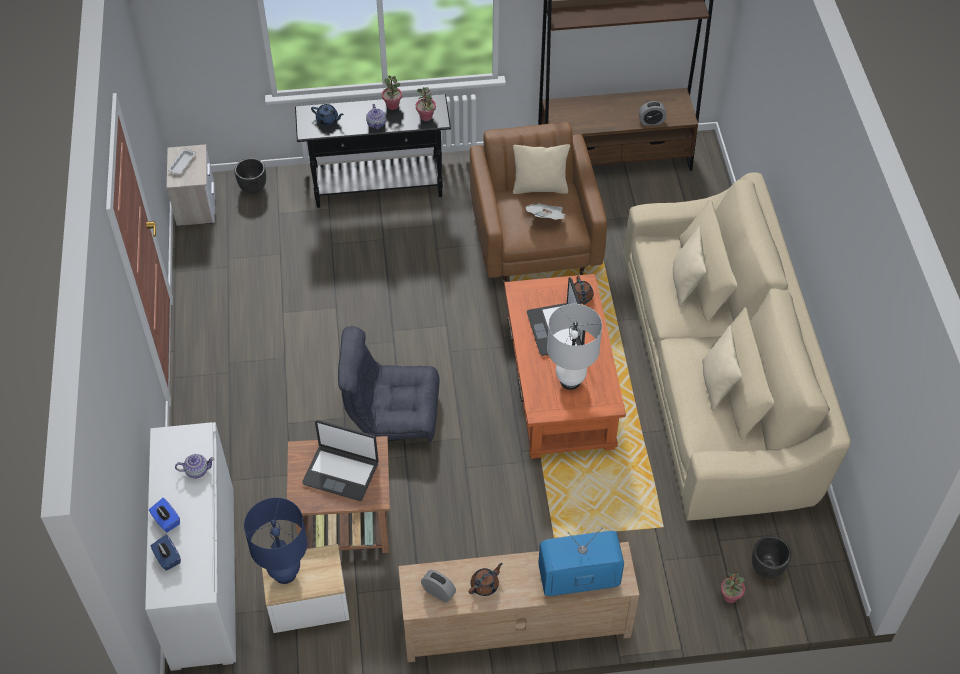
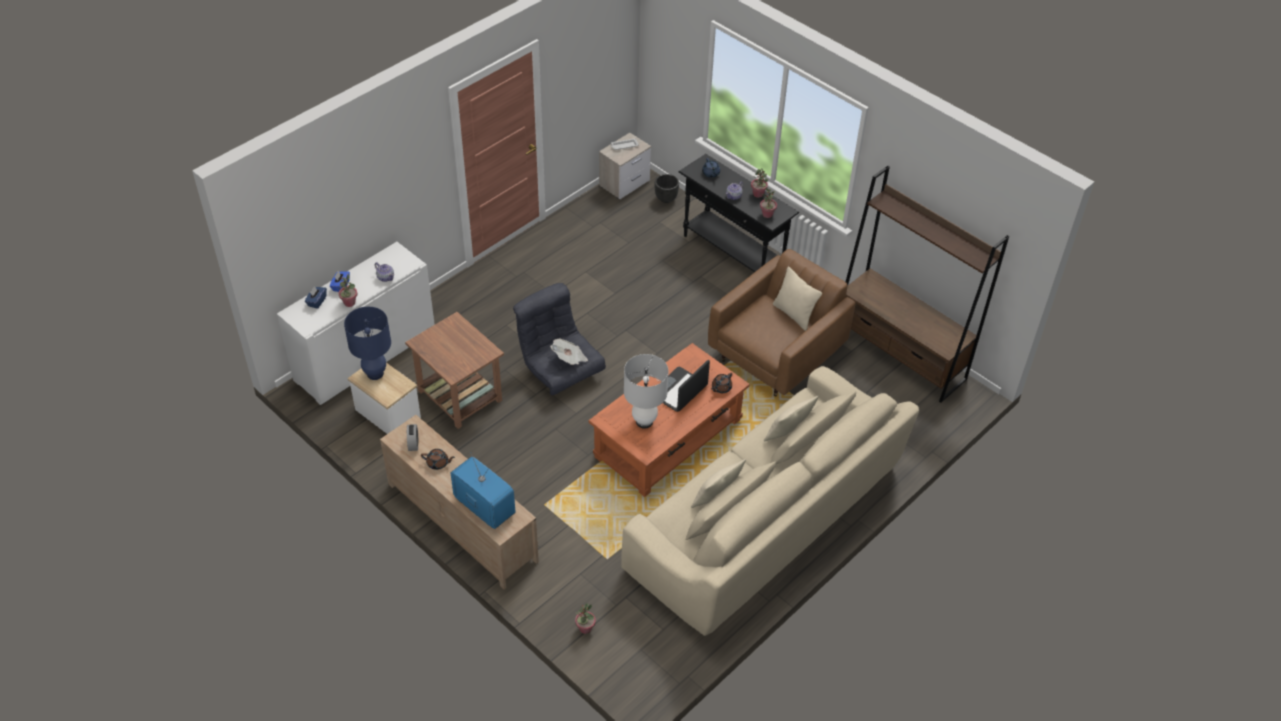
camera: 50 degrees right, 5 degrees down
laptop [302,420,378,501] -> none
newspaper [526,203,565,220] -> newspaper moved to [550,339,588,365]
alarm clock [639,101,666,125] -> none
black planter [752,536,792,579] -> none
none -> potted plant [338,274,357,307]

